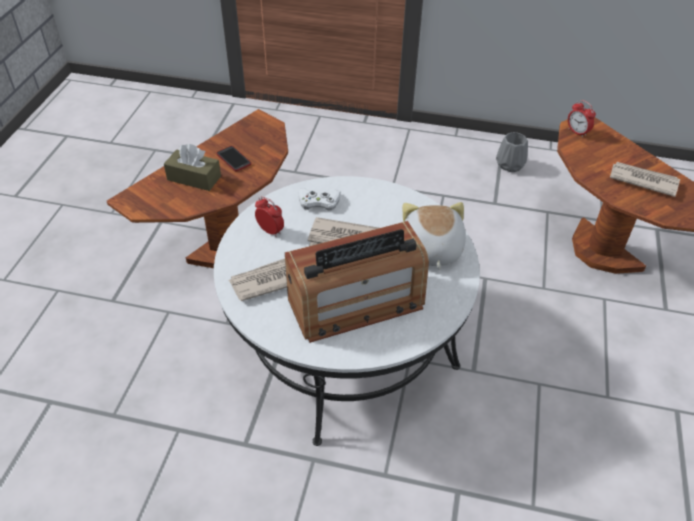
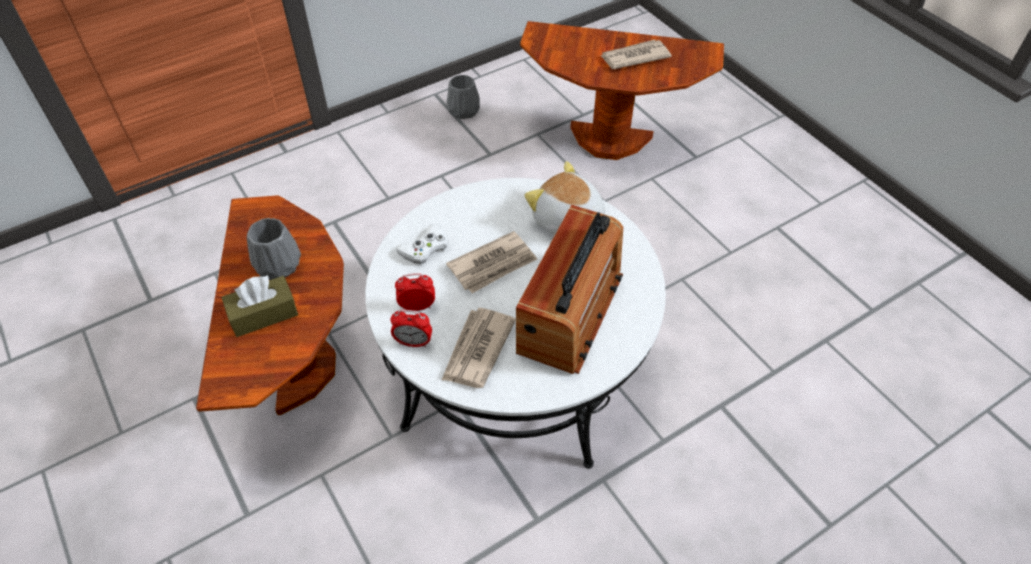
camera: 45 degrees left, 5 degrees up
phone [216,146,251,171] -> grey vase [247,218,301,280]
alarm clock [568,100,596,138] -> alarm clock moved to [390,310,432,347]

